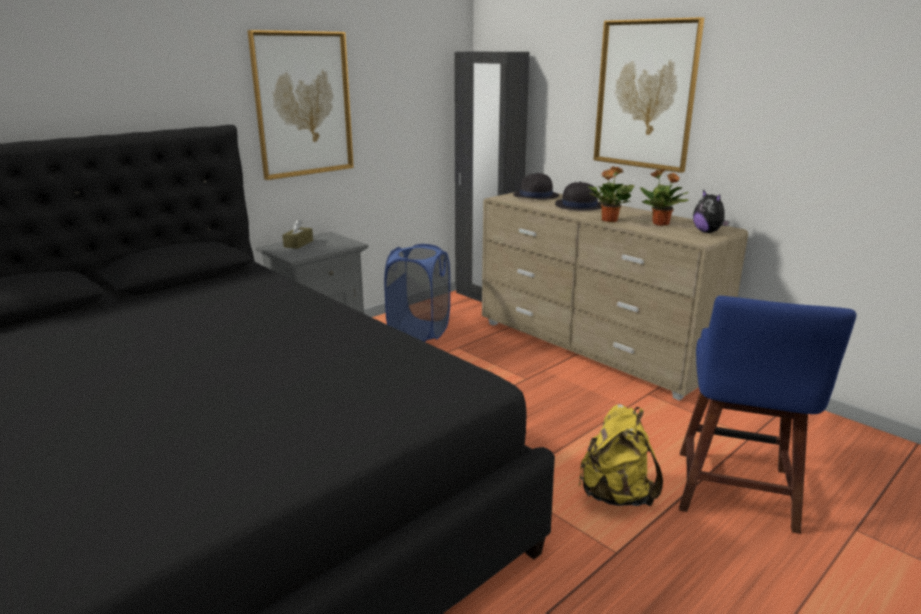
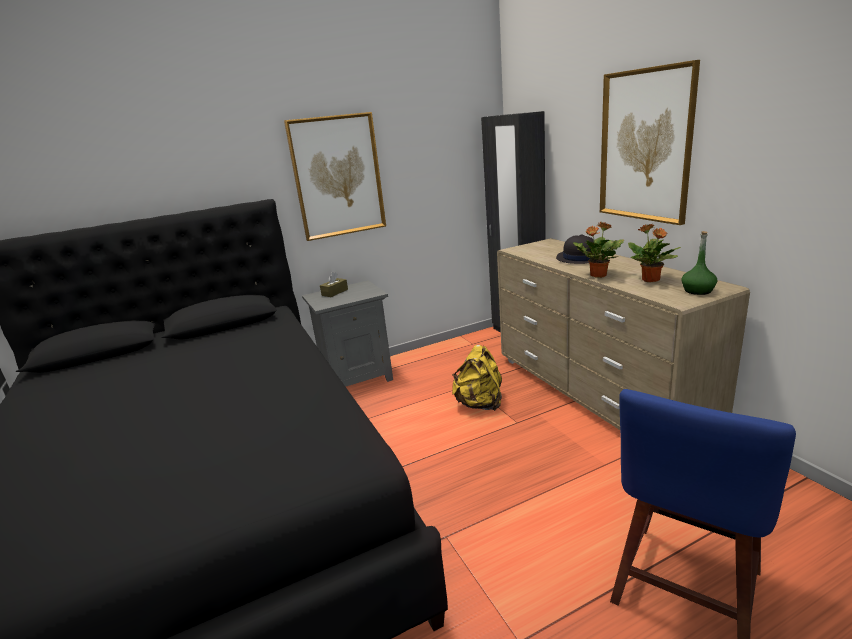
camera: 20 degrees right, 0 degrees up
blue laundry basket [384,244,450,342] -> none
black hat [513,173,559,200] -> none
yellow backpack [578,404,663,506] -> yellow backpack moved to [452,345,502,411]
plush toy [693,190,730,233] -> green bottle [681,231,717,295]

